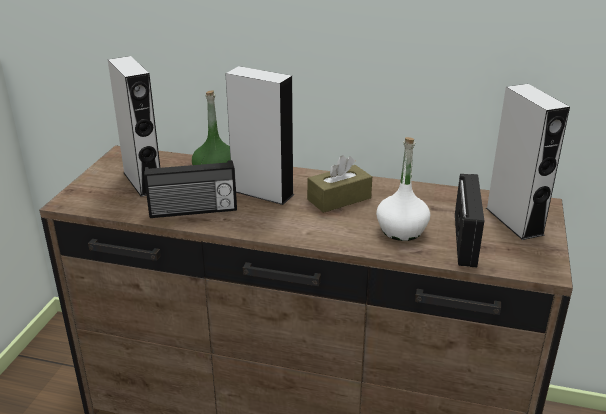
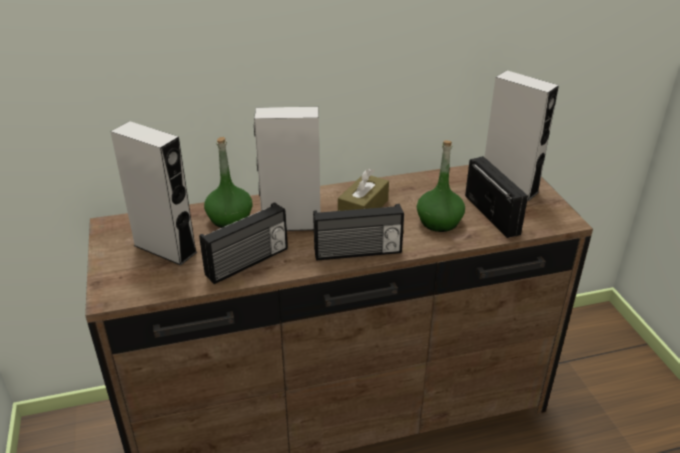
camera: 30 degrees left, 5 degrees up
white bottle [376,137,430,241] -> green bottle [417,140,465,232]
none -> radio [313,204,404,261]

